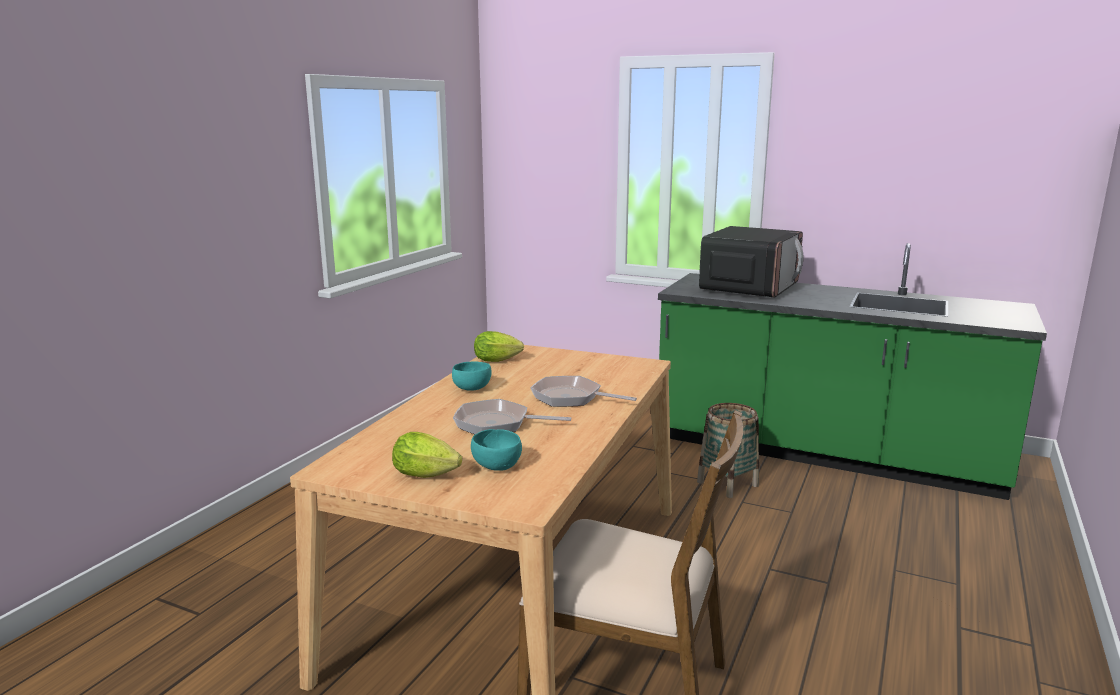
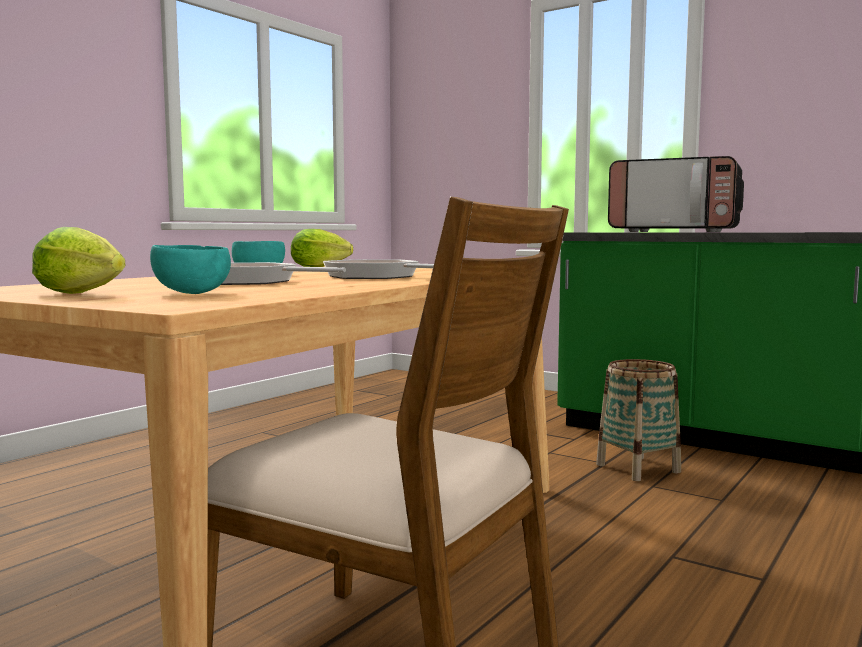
camera: 10 degrees right, 10 degrees down
microwave [699,226,804,298] -> microwave turned 75 degrees clockwise [608,156,744,232]

